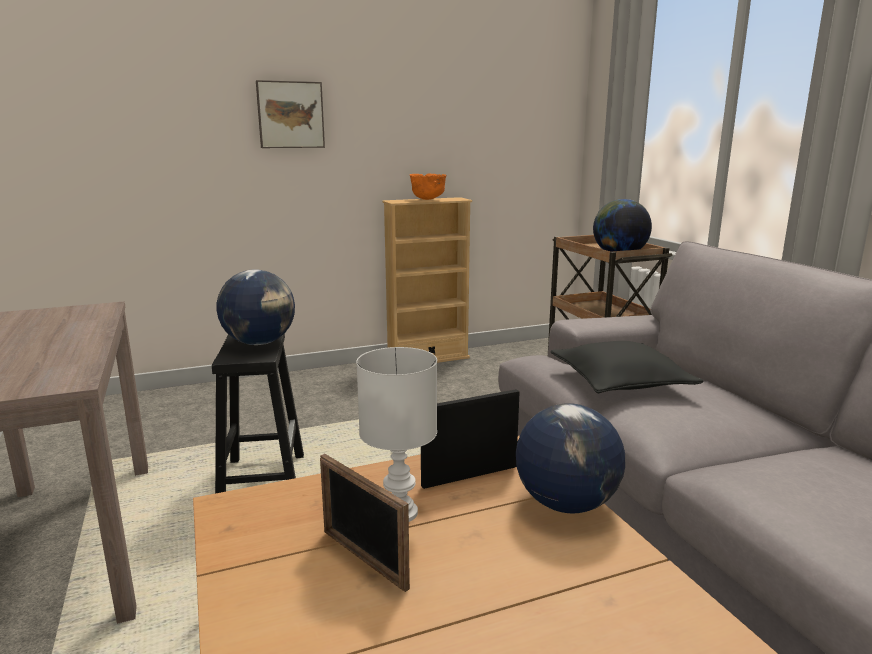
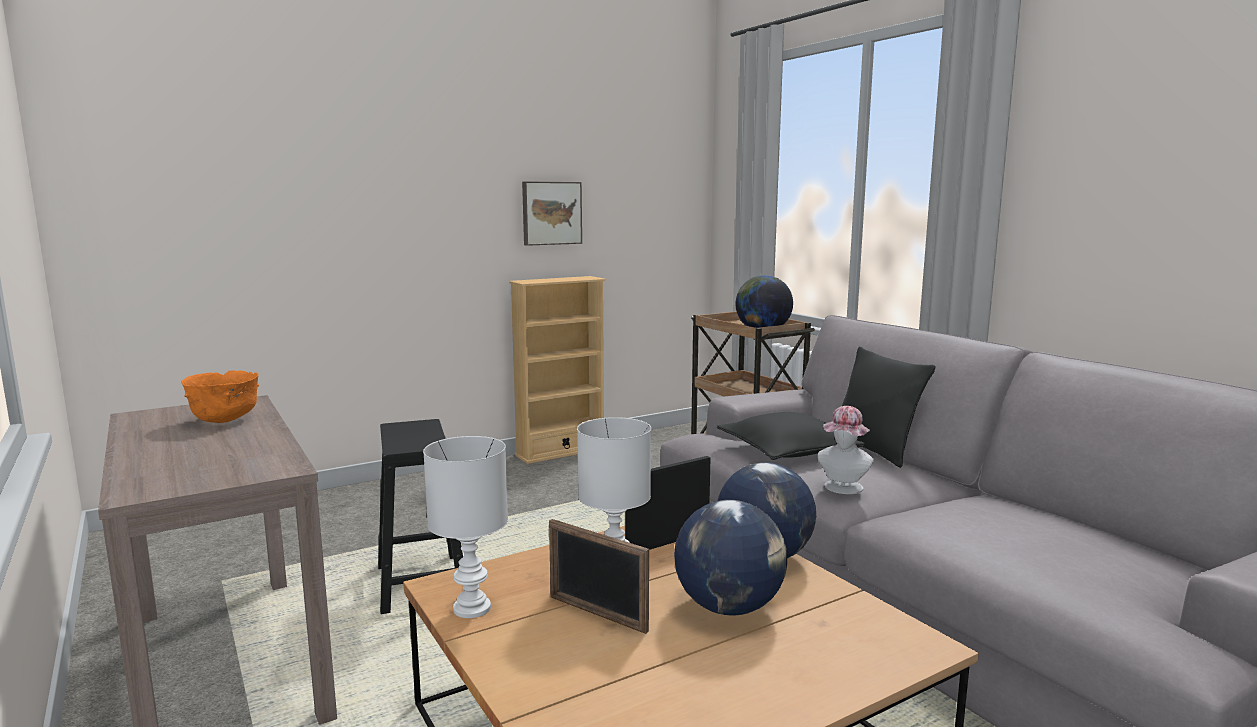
camera: 10 degrees left, 5 degrees down
globe [216,269,295,345] -> globe moved to [674,500,787,615]
picture [256,80,325,148] -> picture moved to [522,181,582,246]
orange bowl [410,174,446,200] -> orange bowl moved to [182,370,259,423]
none -> white table lamp [423,436,508,618]
none -> hat [818,406,874,494]
none -> black pillow [842,347,936,468]

